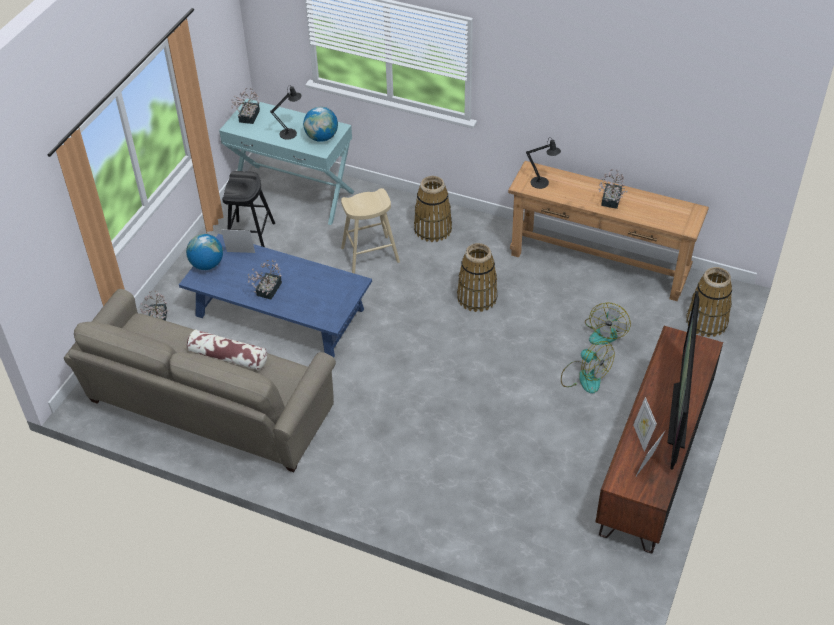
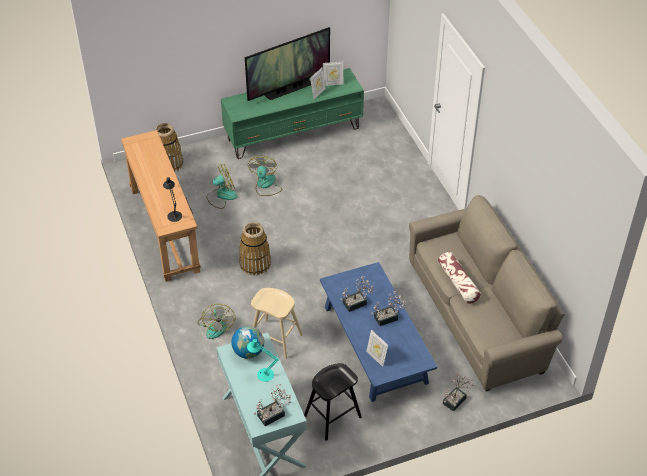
camera: 135 degrees left, 0 degrees up
globe [186,234,223,270] -> none
black table lamp [270,85,301,140] -> turquoise table lamp [247,339,279,382]
basket [414,176,452,242] -> fan [198,304,235,339]
brown tv stand [596,326,723,553] -> green tv stand [221,68,364,159]
potted plant [599,169,628,209] -> potted plant moved to [340,276,373,312]

